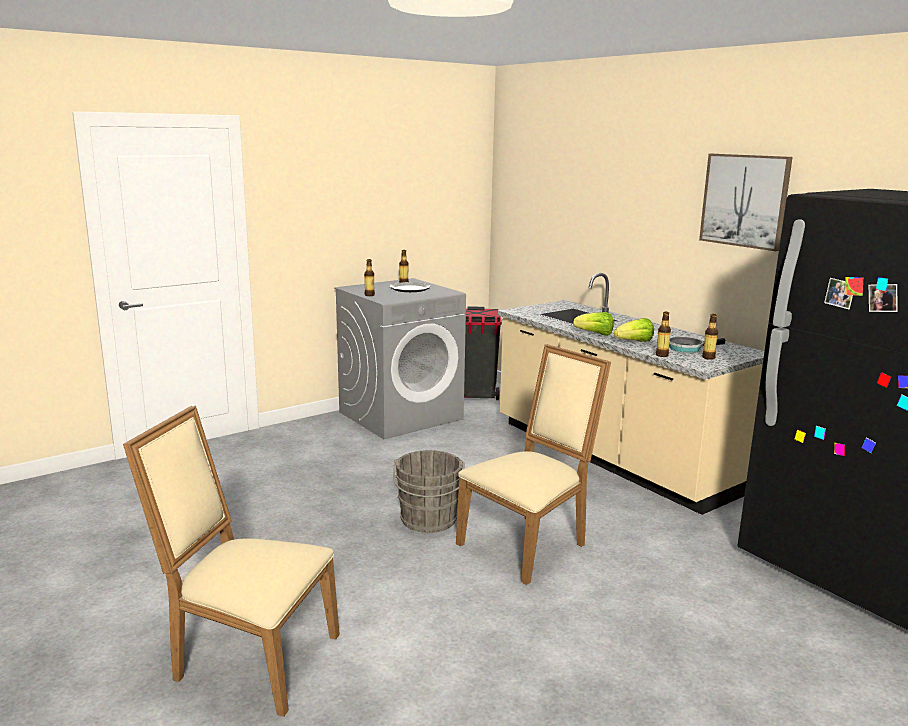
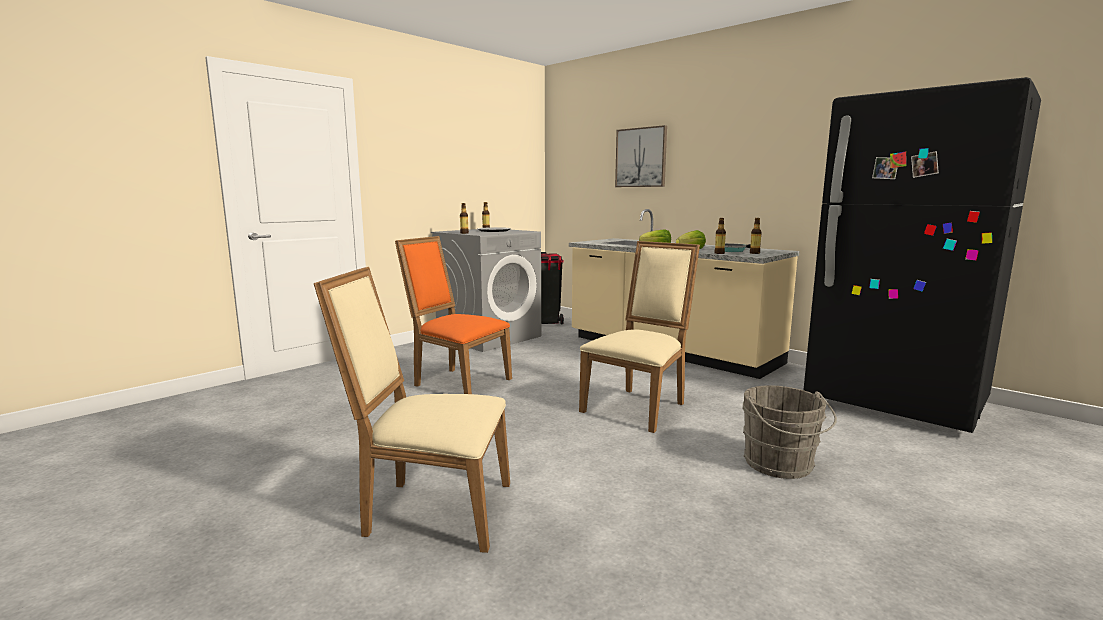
camera: 10 degrees left, 5 degrees down
grey bucket [393,450,465,533] -> grey bucket moved to [742,385,837,479]
picture [699,154,793,251] -> picture moved to [615,125,667,187]
none -> orange chair [395,236,512,394]

